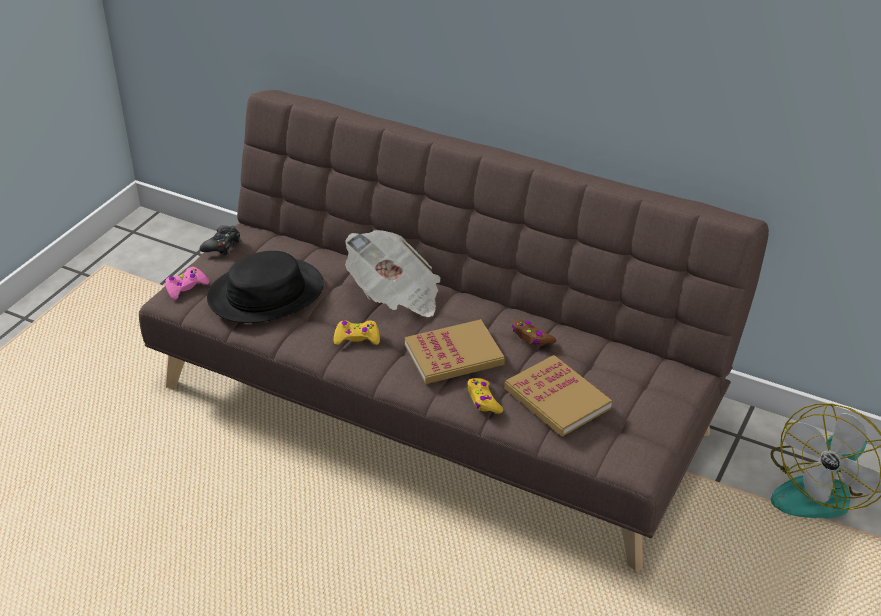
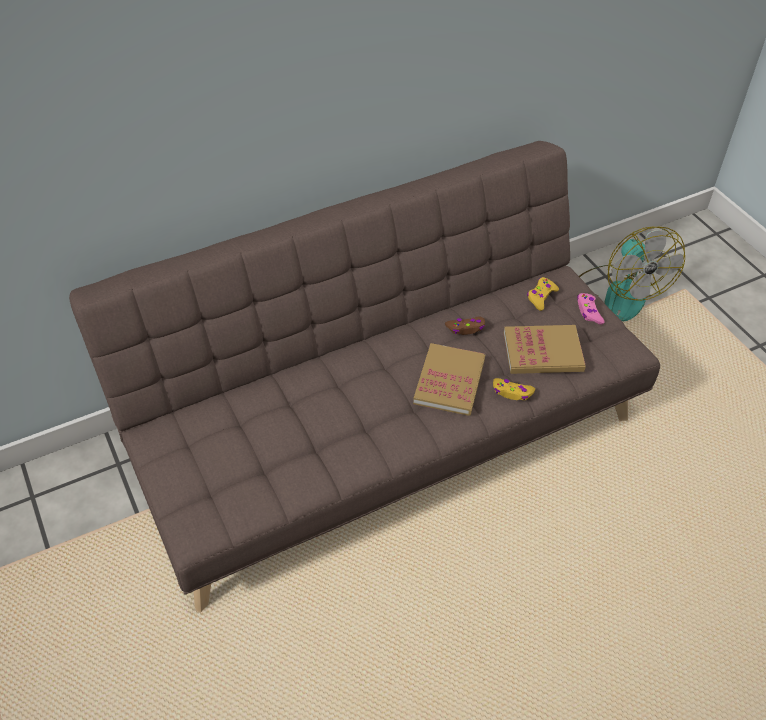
camera: 55 degrees left, 10 degrees up
pink game controller [165,267,209,300] -> pink game controller moved to [577,293,604,324]
black game controller [200,225,241,255] -> none
black hat [207,251,324,323] -> none
yellow game controller [334,320,380,345] -> yellow game controller moved to [527,277,559,311]
newspaper [345,230,440,317] -> none

